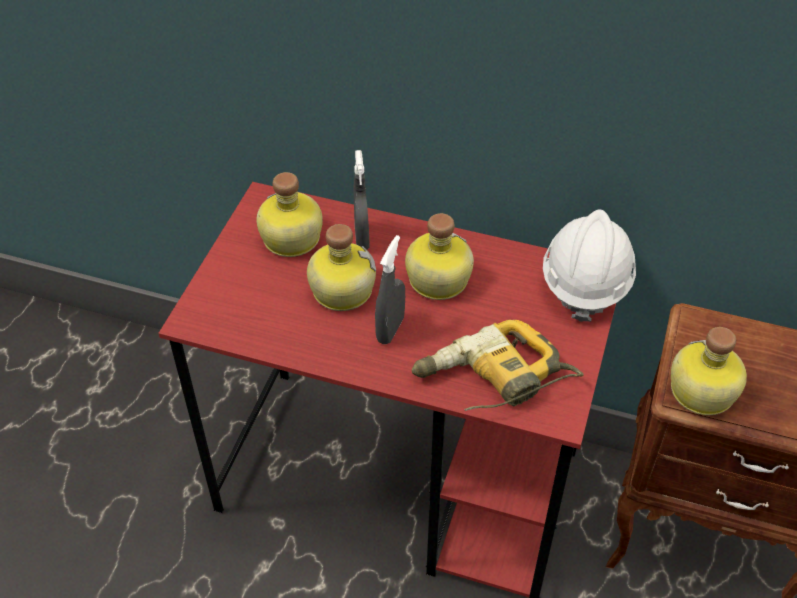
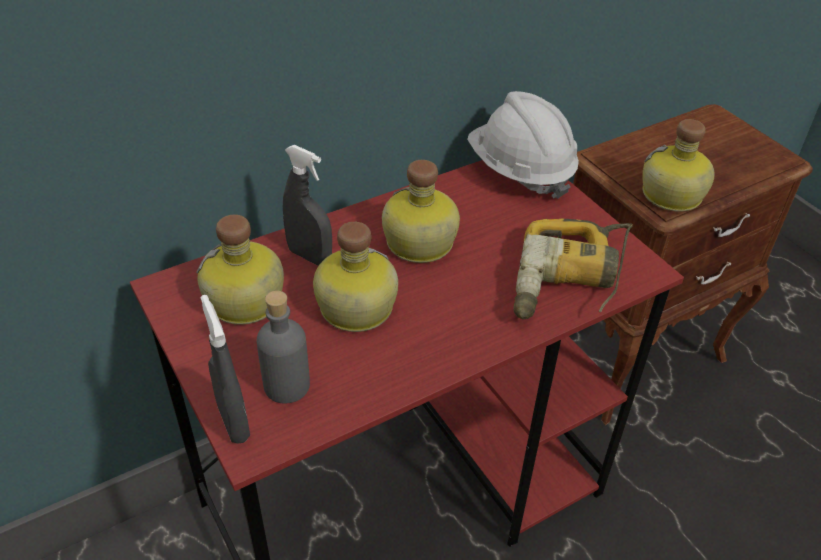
camera: 50 degrees left, 5 degrees down
grey spray bottle [375,235,405,344] -> grey spray bottle moved to [200,295,250,444]
none -> grey bottle [257,291,310,404]

